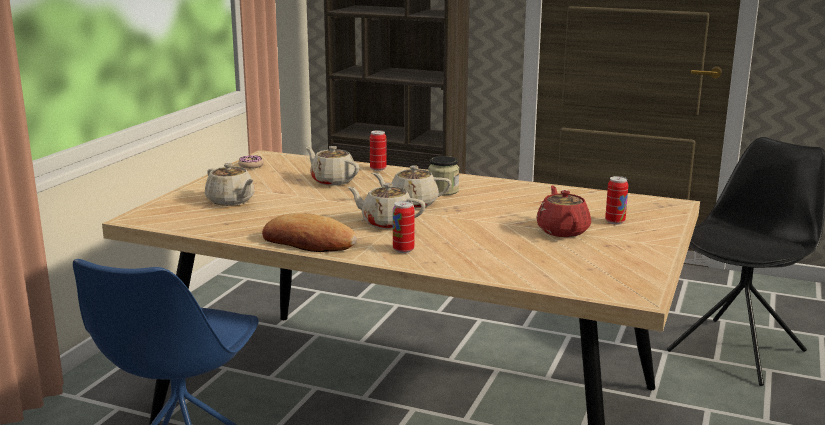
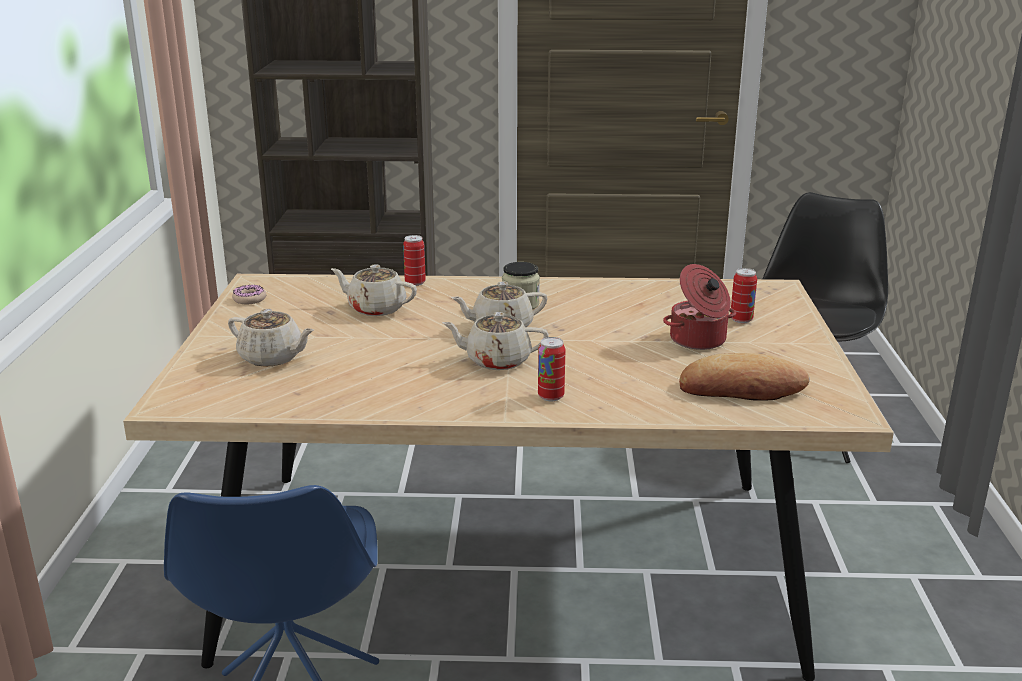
camera: 20 degrees left, 5 degrees up
bread [262,213,357,252] -> bread moved to [679,353,810,401]
red teapot [536,186,591,237] -> cooking pot [663,264,736,350]

